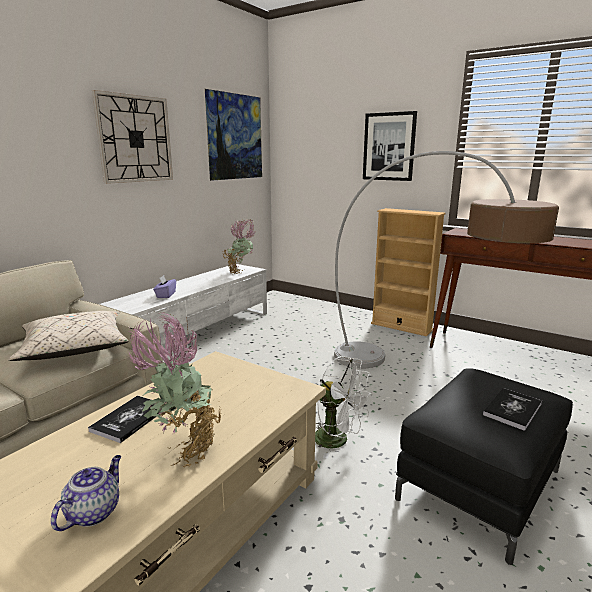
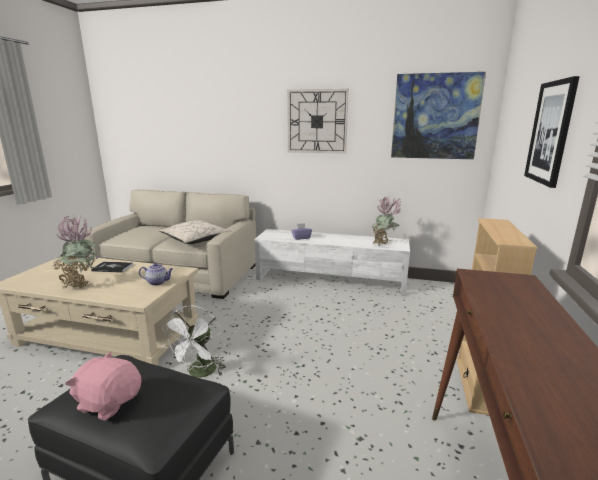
camera: 70 degrees right, 0 degrees up
teapot [51,455,121,531] -> teapot moved to [139,263,173,286]
floor lamp [334,151,559,368] -> none
book [483,388,542,431] -> pink plush toy [65,351,141,421]

